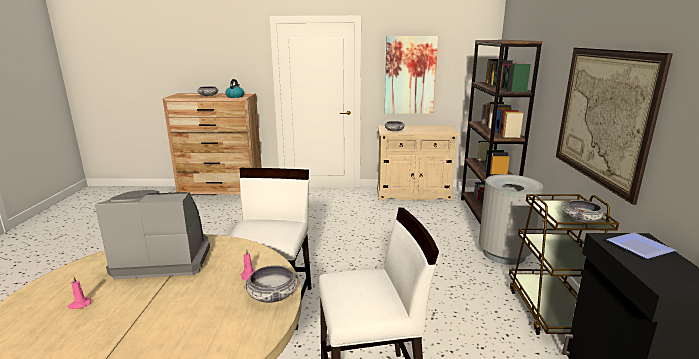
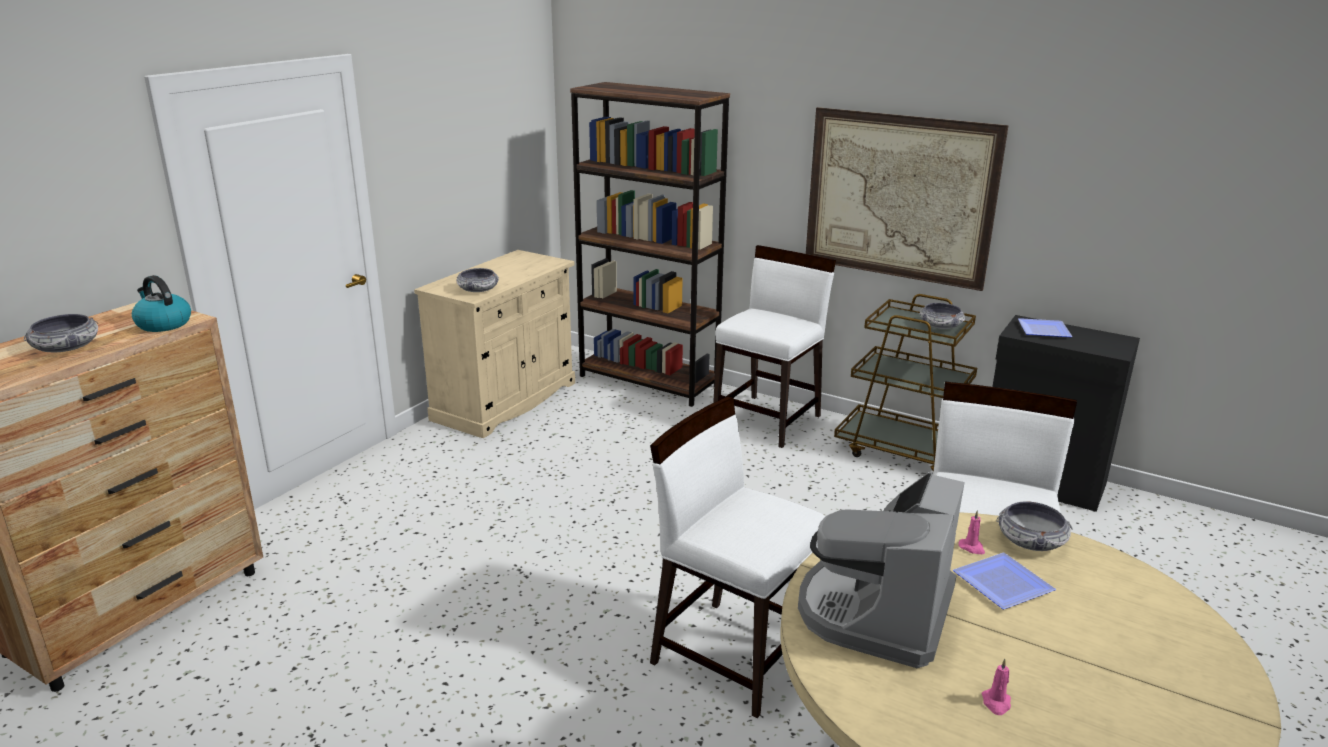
camera: 60 degrees left, 5 degrees up
picture [385,36,438,114] -> none
grey trash can [479,174,543,265] -> white chair [713,245,836,448]
none -> plate [953,553,1056,609]

